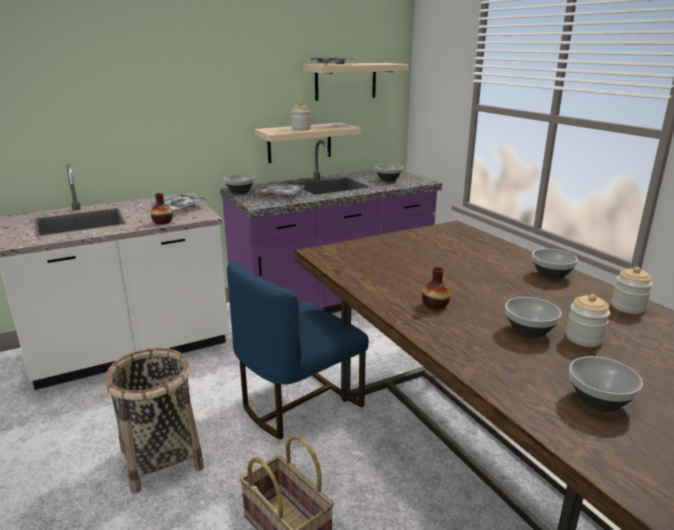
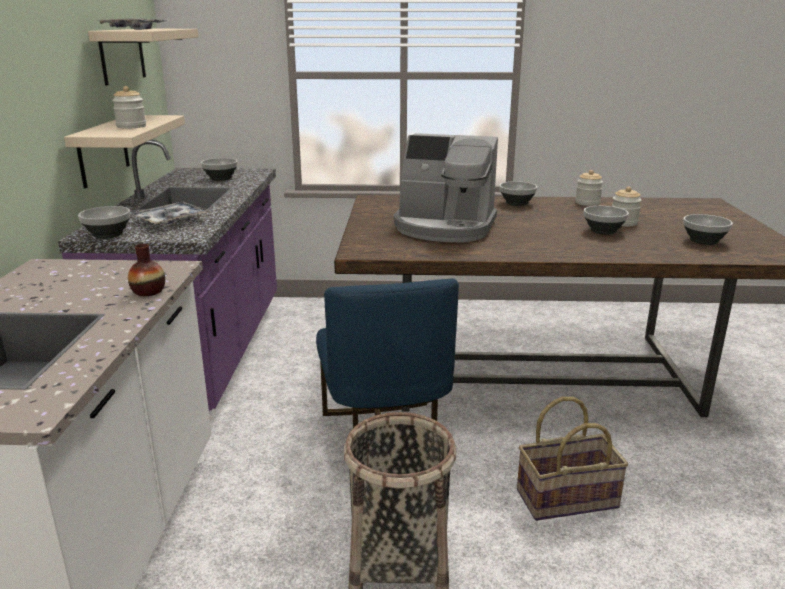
camera: 60 degrees left, 0 degrees up
tray [150,194,209,211] -> none
vase [422,267,451,310] -> none
none -> coffee machine [394,133,498,242]

